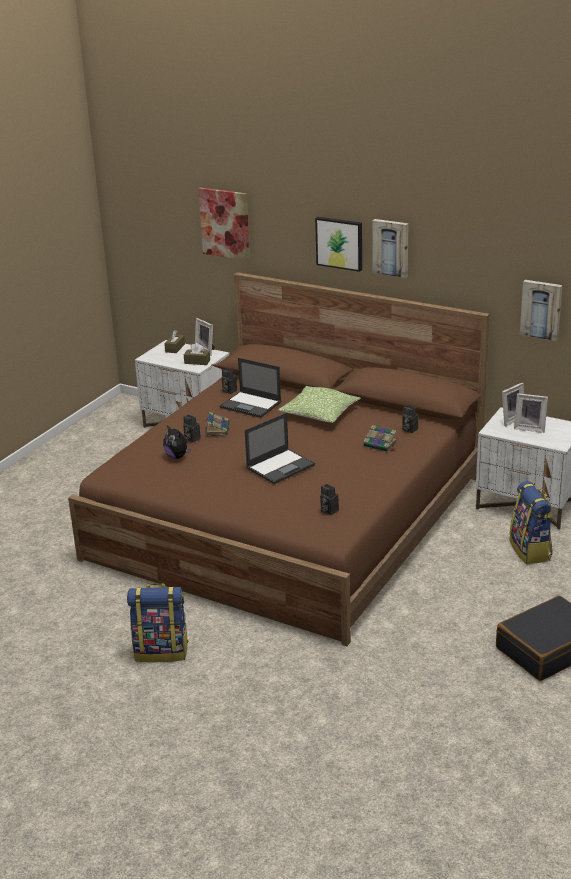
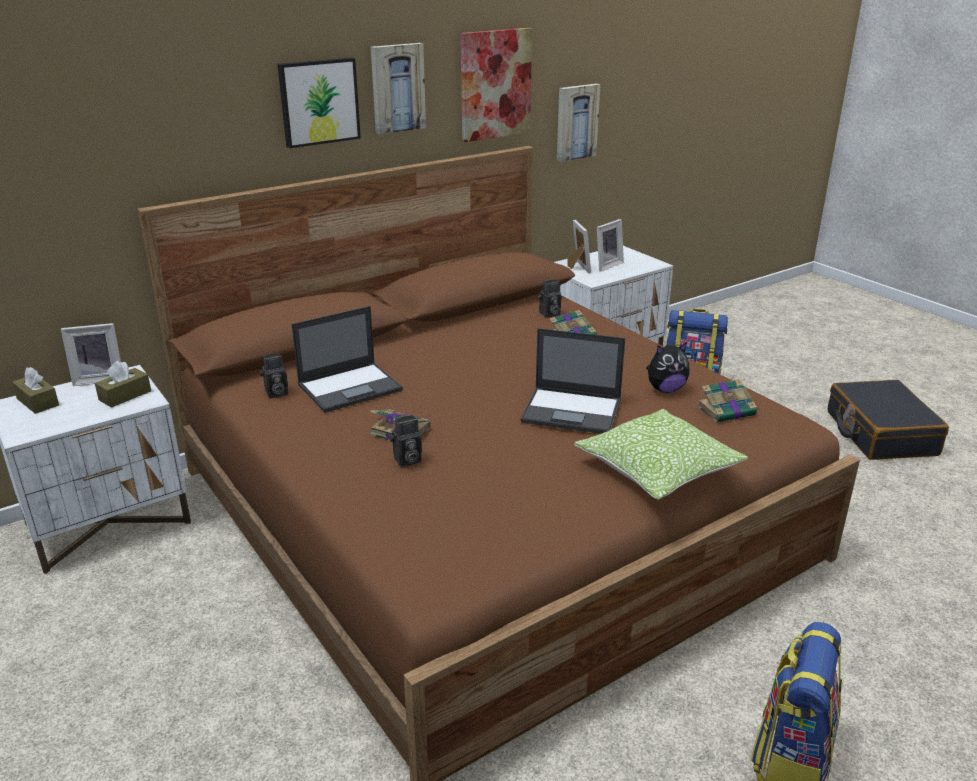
camera: 65 degrees left, 0 degrees up
plush toy [163,425,191,459] -> plush toy moved to [646,342,690,393]
picture [198,188,250,261] -> picture moved to [461,28,532,142]
laptop [245,413,315,484] -> laptop turned 120 degrees clockwise [521,328,625,434]
pillow [278,386,361,423] -> pillow moved to [574,409,748,500]
camera [320,484,339,515] -> book [697,379,759,423]

